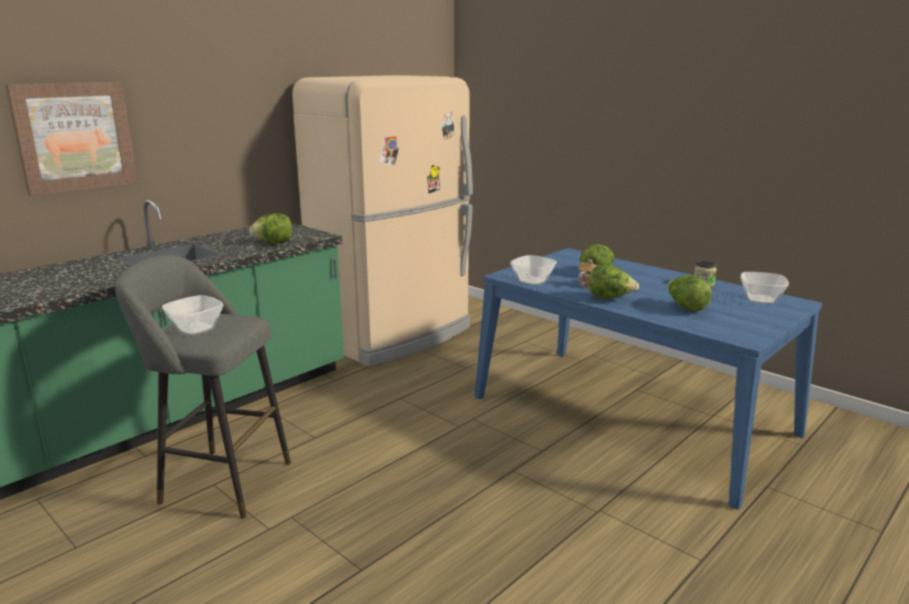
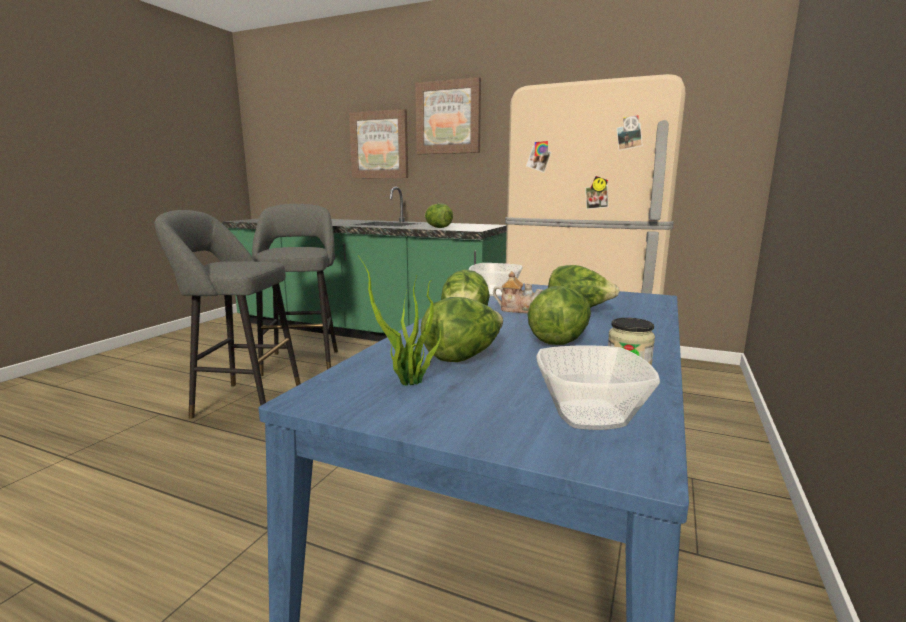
camera: 70 degrees right, 5 degrees down
bowl [162,295,223,336] -> none
none -> grey stool [155,210,301,419]
none -> potted plant [358,255,442,385]
none -> picture [415,77,481,154]
none -> lettuce [528,286,591,345]

